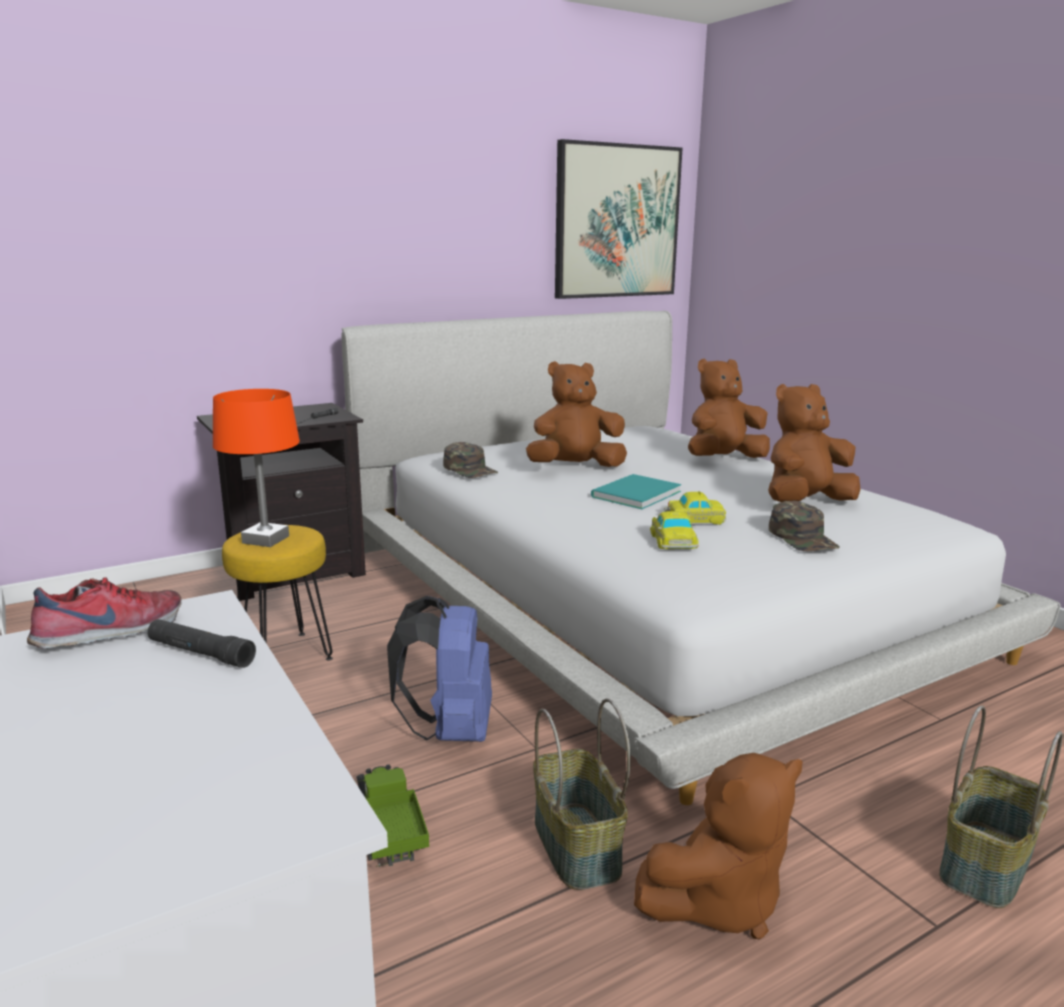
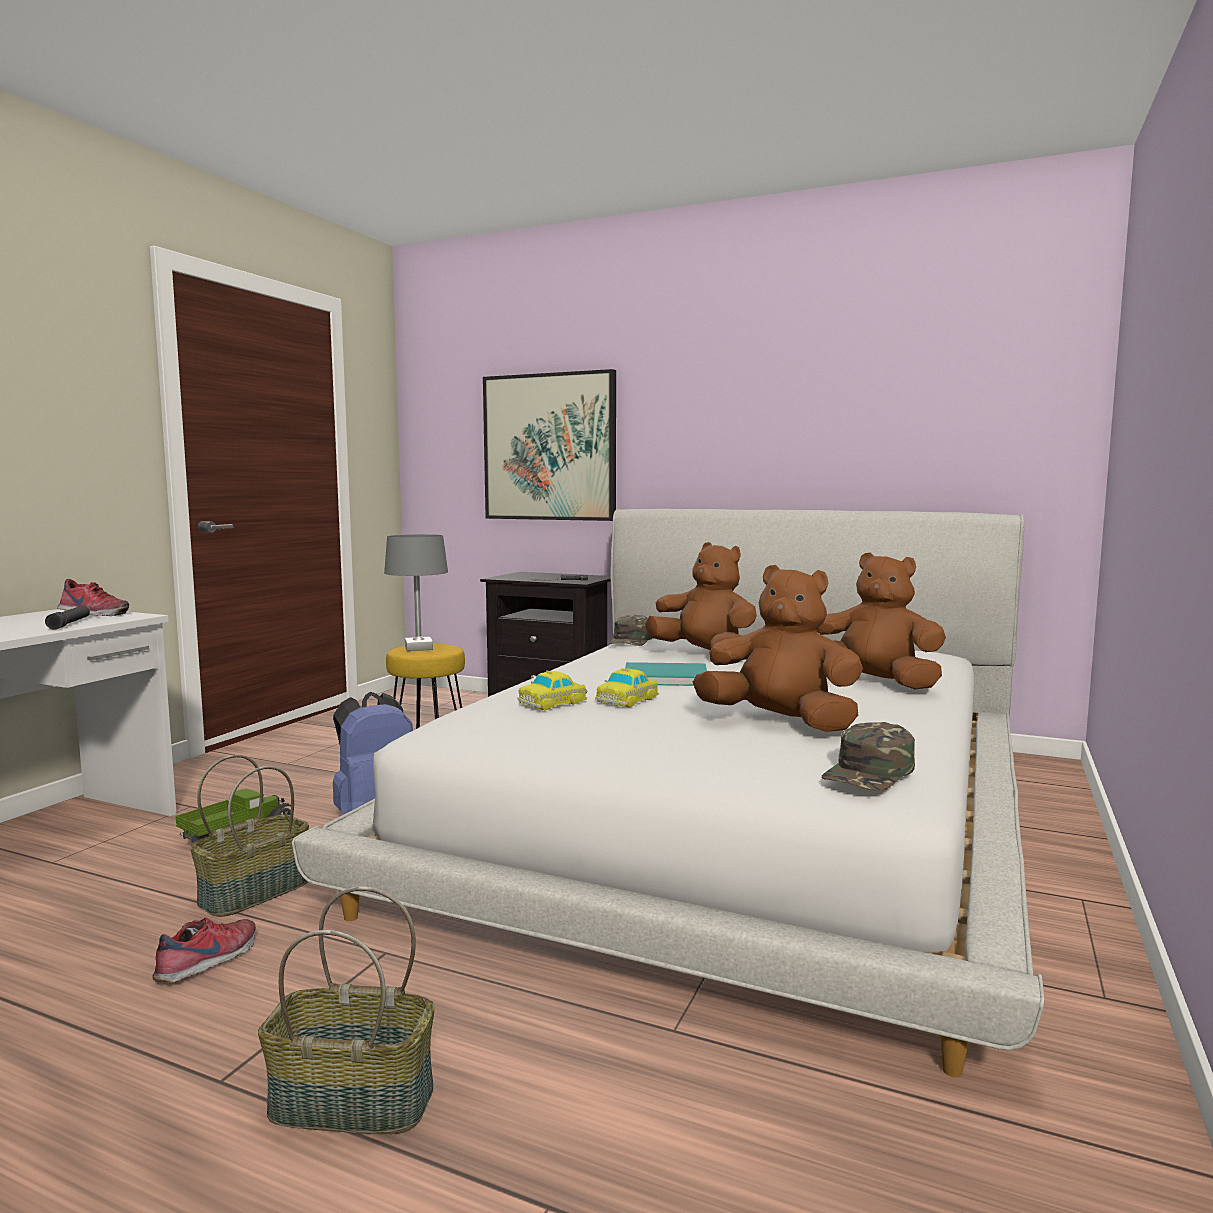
camera: 55 degrees right, 10 degrees down
orange table lamp [213,389,300,547] -> grey table lamp [384,534,448,651]
picture [555,139,683,299] -> picture moved to [483,369,616,521]
brown plush toy [634,753,803,940] -> shoe [152,917,256,982]
toy car [664,491,726,525] -> toy car turned 75 degrees clockwise [595,668,659,707]
green cap [769,500,840,552] -> green cap moved to [822,722,915,791]

